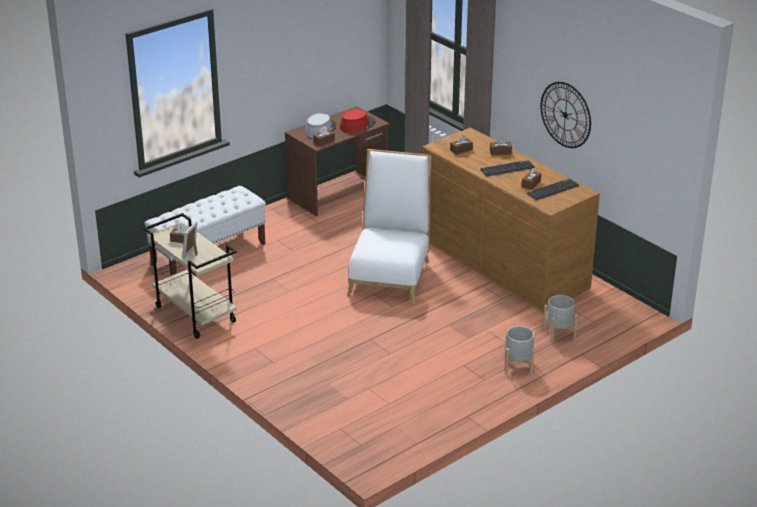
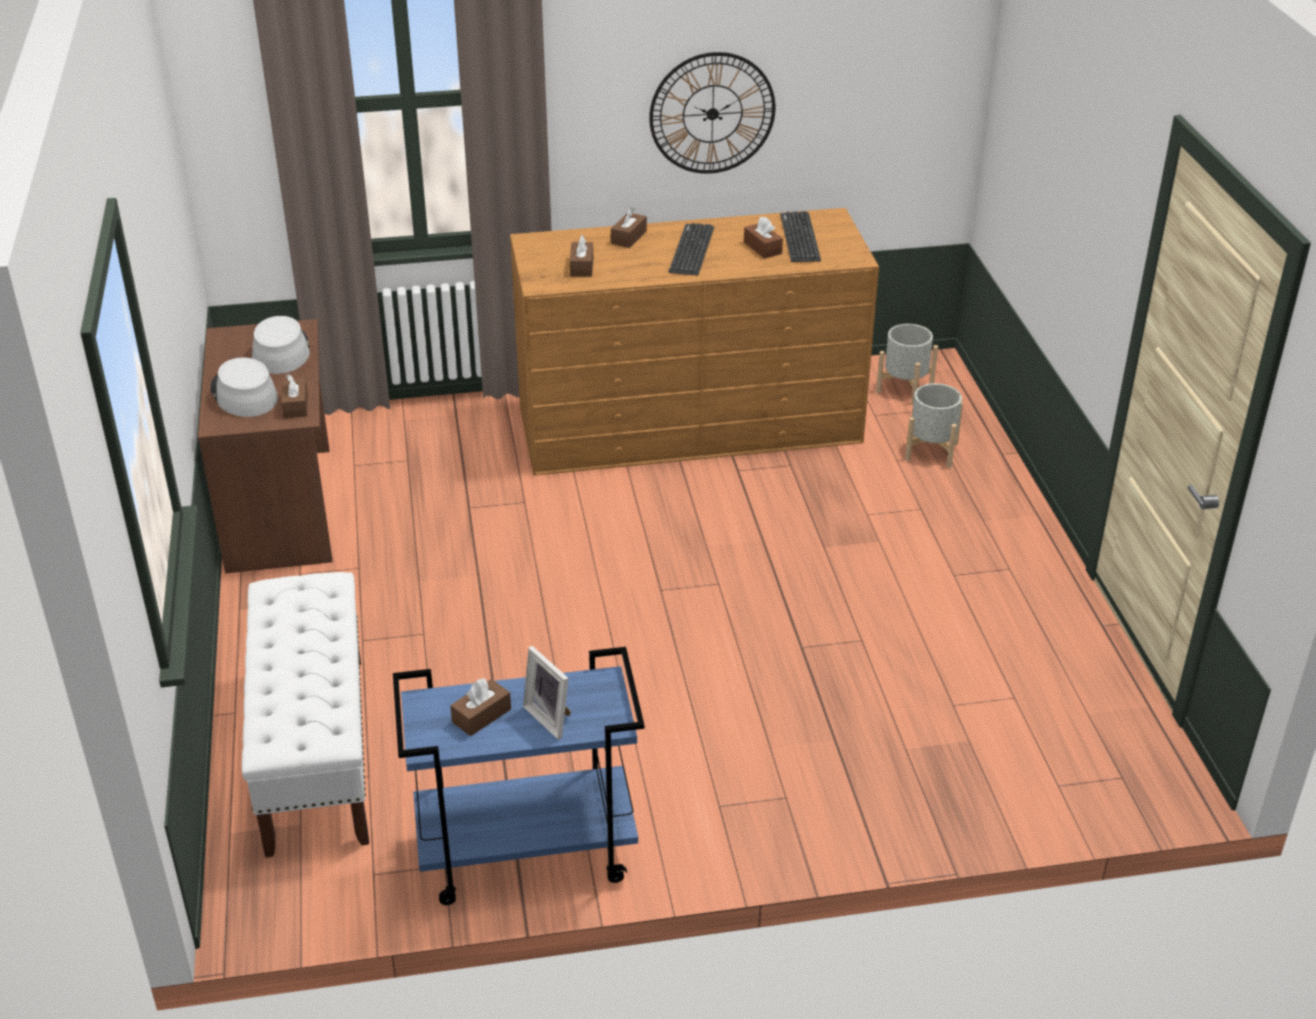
camera: 60 degrees left, 5 degrees up
beige cart [143,213,237,339] -> blue cart [393,647,644,905]
red hat [340,109,376,133] -> grey hat [252,316,310,374]
white chair [347,149,432,304] -> none
grey planter [505,326,534,374] -> grey planter moved to [876,324,938,405]

